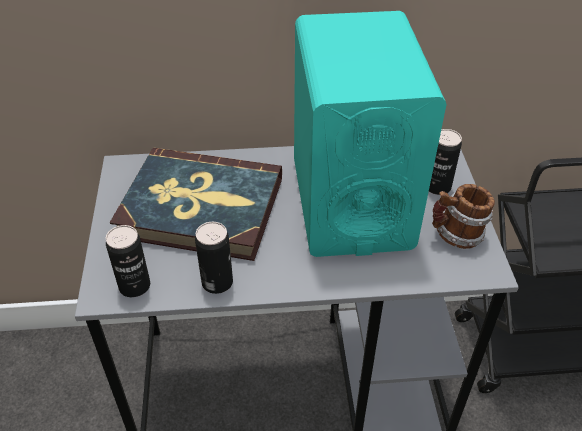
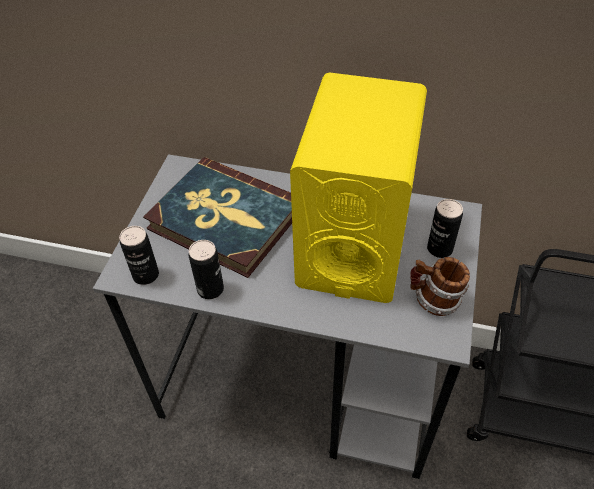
camera: 20 degrees right, 5 degrees up
turquoise speaker [294,11,447,257] -> yellow speaker [290,72,427,303]

